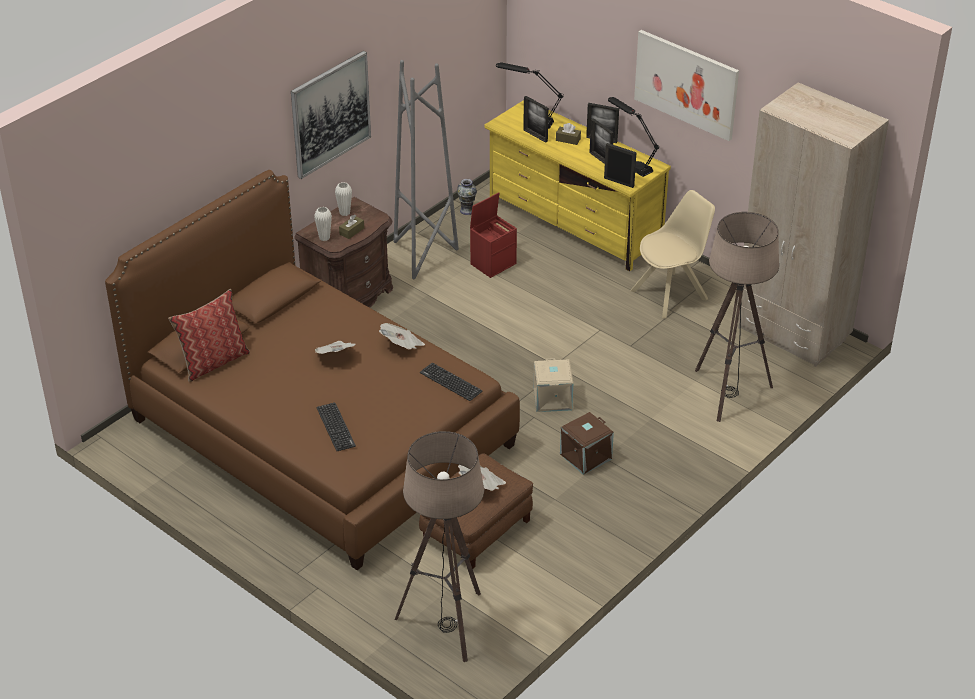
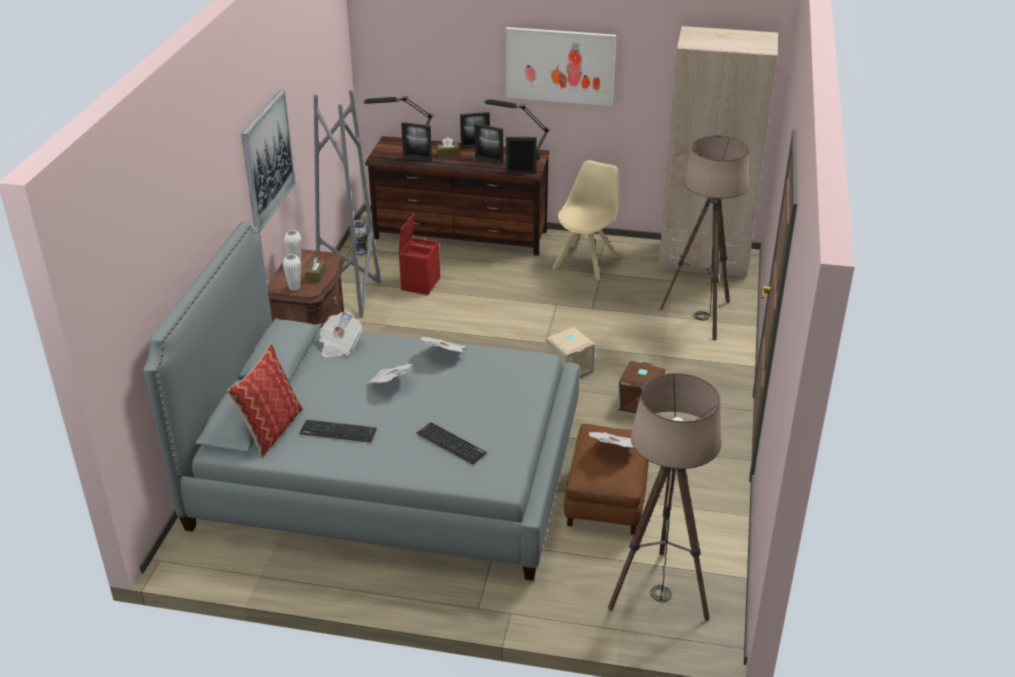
camera: 30 degrees left, 5 degrees down
brown bed [105,170,520,570] -> grey bed [144,221,580,581]
keyboard [420,363,482,401] -> keyboard moved to [300,420,377,442]
yellow dresser [485,100,671,271] -> brown dresser [365,136,549,256]
none -> newspaper [319,312,362,357]

